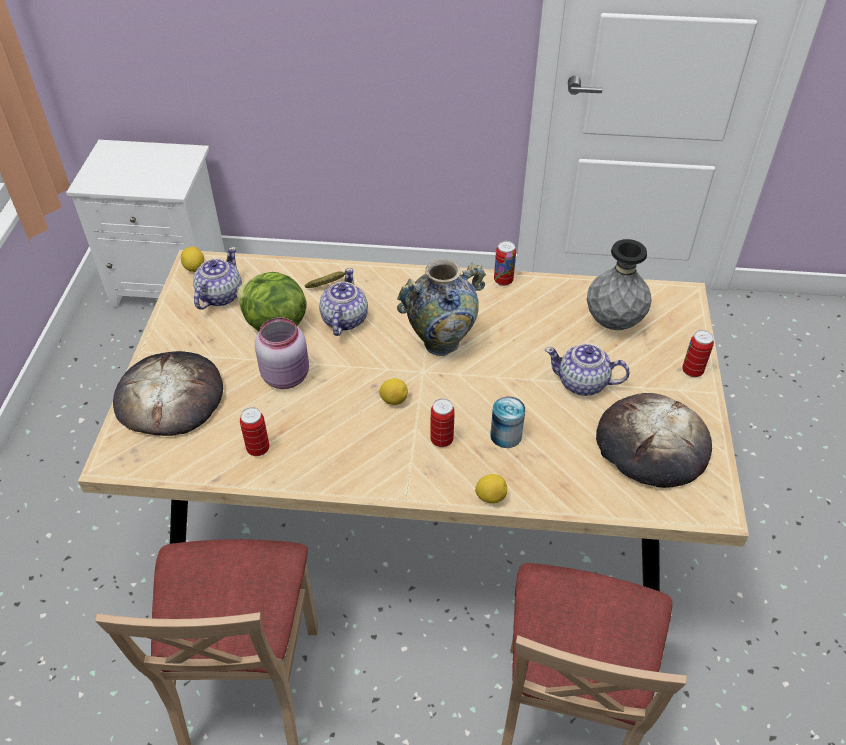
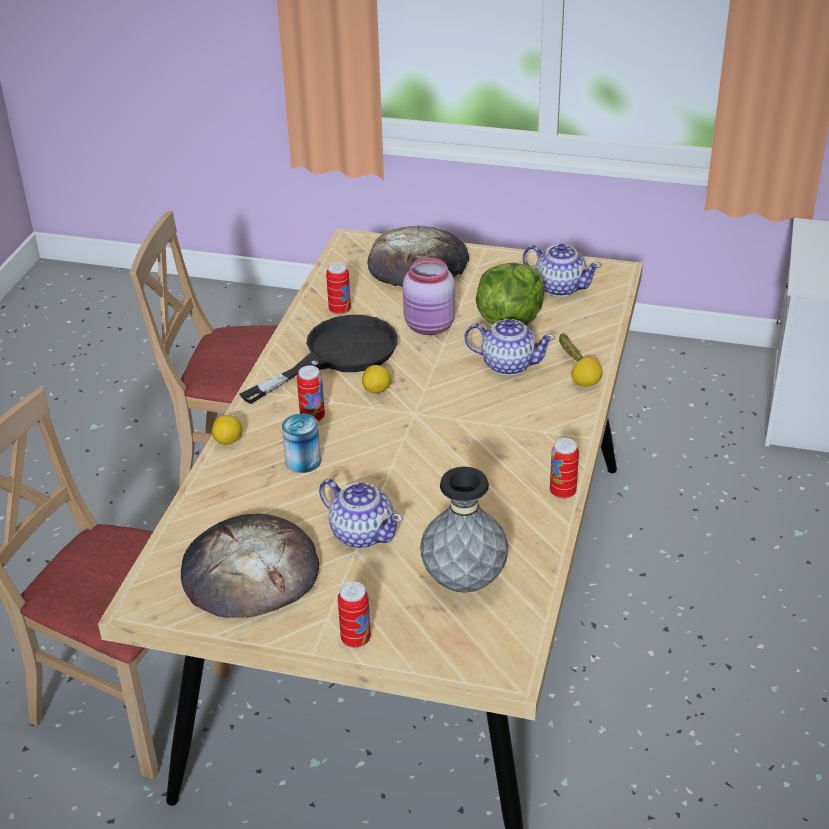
camera: 100 degrees right, 10 degrees down
lemon [181,247,204,272] -> lemon moved to [571,357,603,387]
vase [397,259,486,356] -> none
teapot [545,343,630,396] -> teapot turned 105 degrees clockwise [319,479,403,548]
none -> black frying pan [239,315,398,404]

